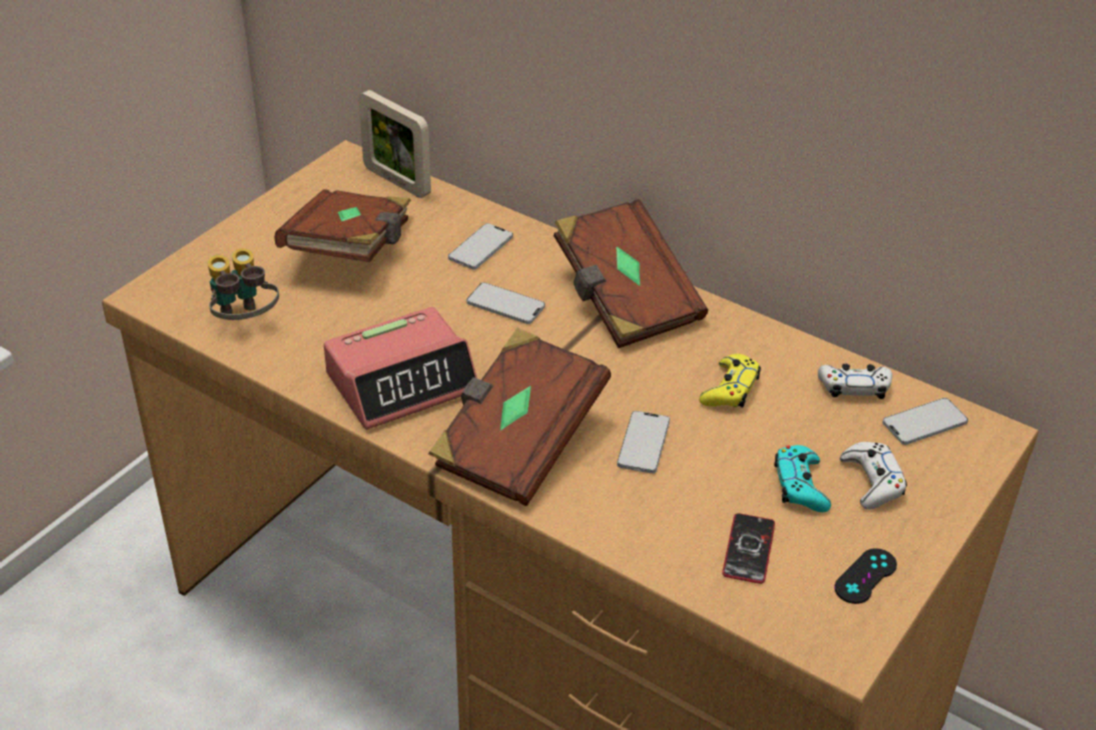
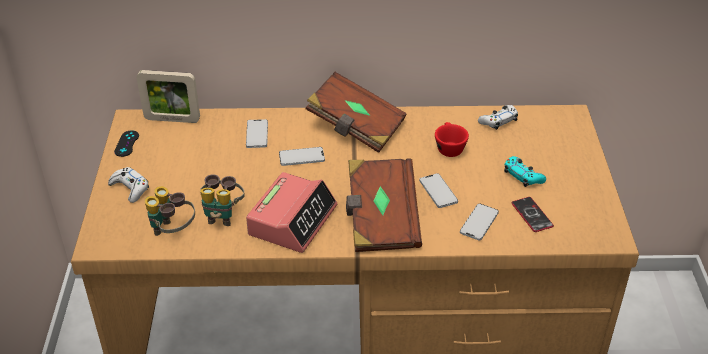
camera: 35 degrees left, 0 degrees up
brown book [274,189,411,262] -> none
yellow game controller [699,354,761,408] -> red cup [435,122,469,157]
black game controller [834,548,897,604] -> black game controller moved to [114,130,139,157]
white game controller [840,442,907,510] -> white game controller moved to [108,167,149,203]
phone [882,398,968,445] -> phone moved to [460,203,499,241]
none -> binoculars [200,174,245,226]

